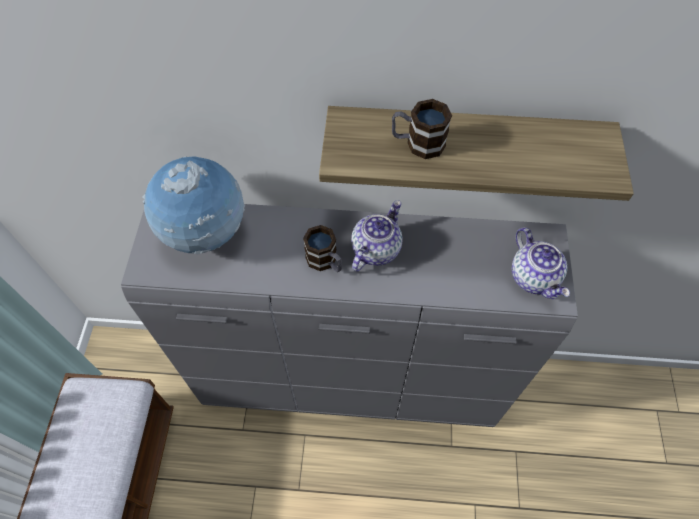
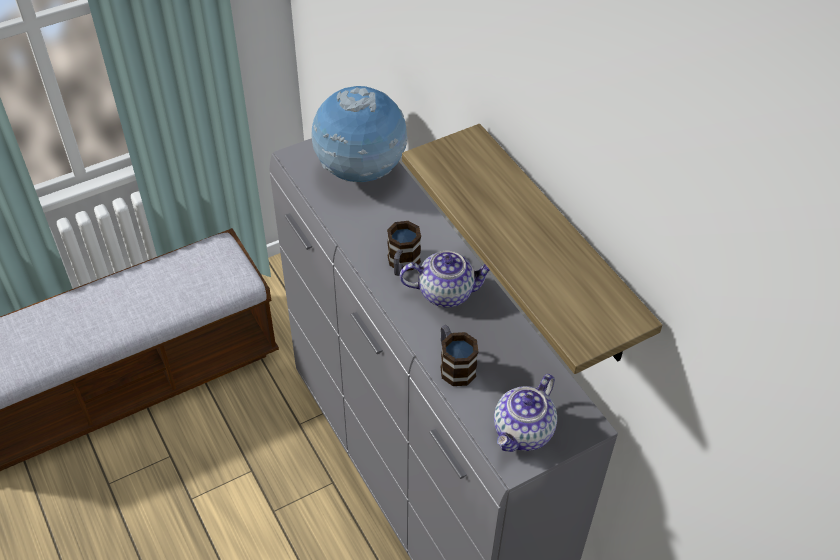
camera: 55 degrees right, 10 degrees down
mug [392,99,452,159] -> mug moved to [441,325,479,386]

